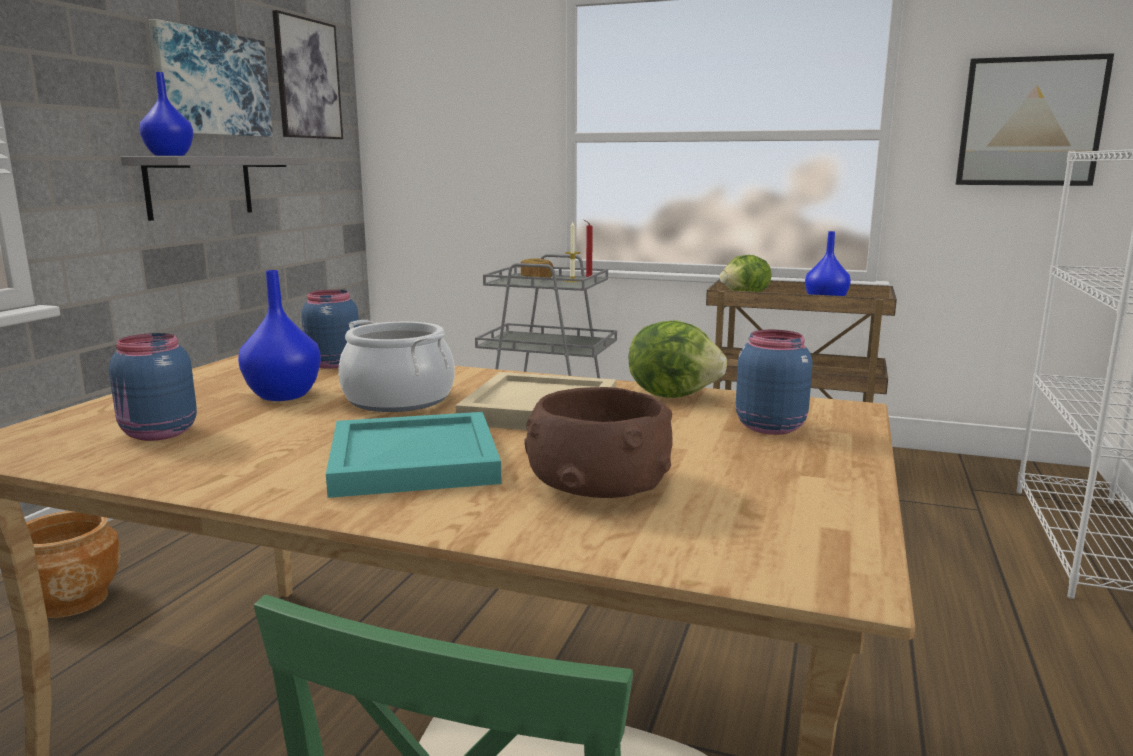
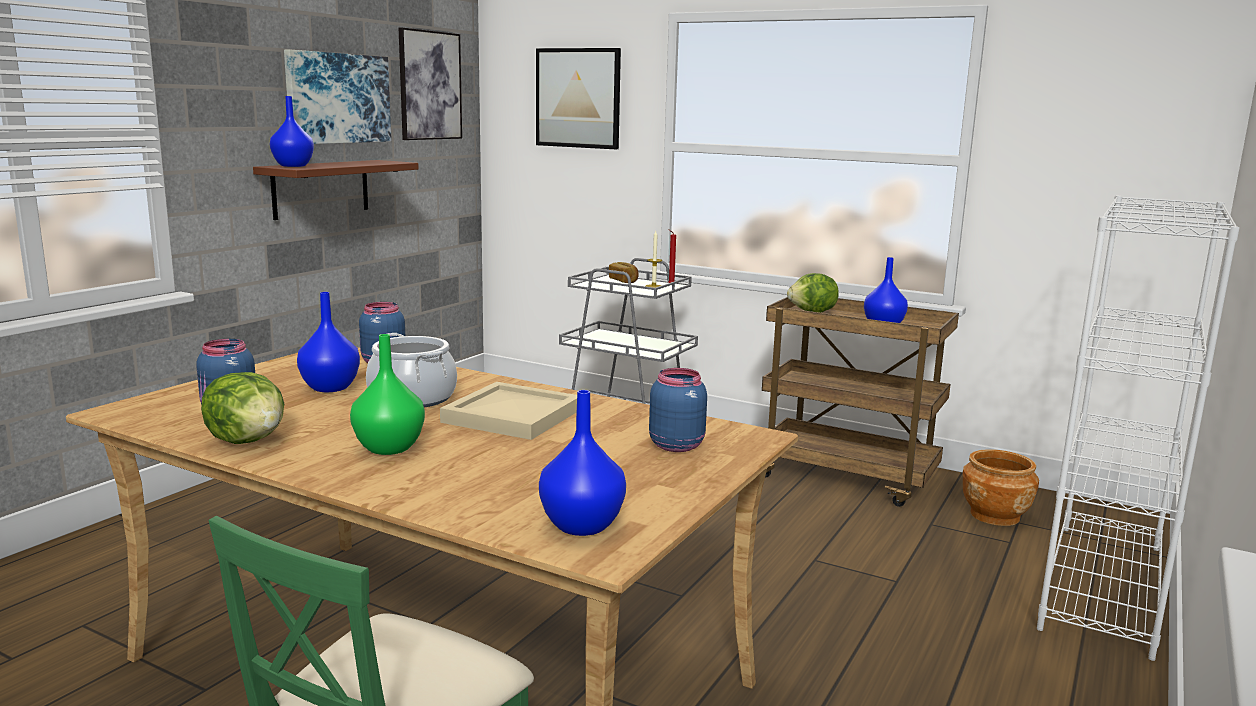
camera: 10 degrees right, 0 degrees up
brown planter [26,511,121,618] -> brown planter moved to [963,449,1039,526]
grey shelf [121,156,309,221] -> brown shelf [253,160,419,220]
turquoise tray [326,412,502,498] -> green vase [350,334,425,455]
brown bowl [524,387,673,498] -> none
lettuce [628,320,727,398] -> lettuce moved to [201,372,284,444]
picture [956,53,1114,186] -> picture moved to [536,48,621,149]
none -> blue vase [539,390,626,536]

